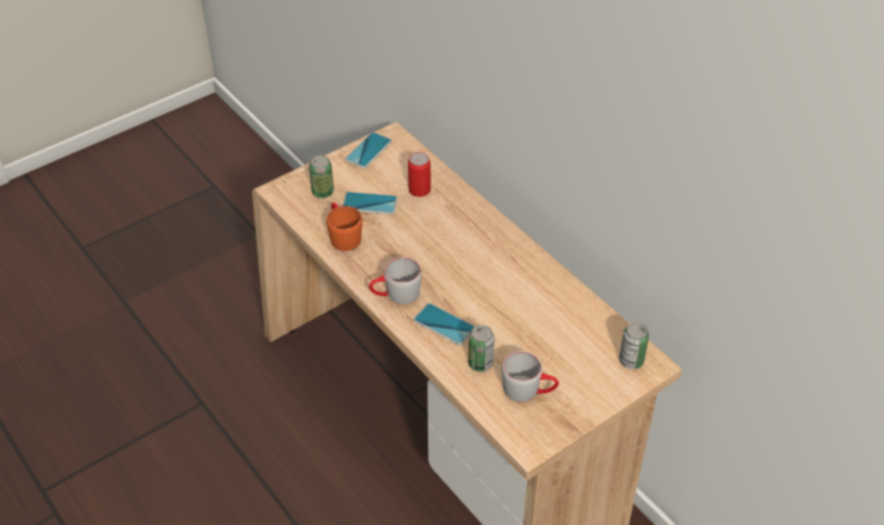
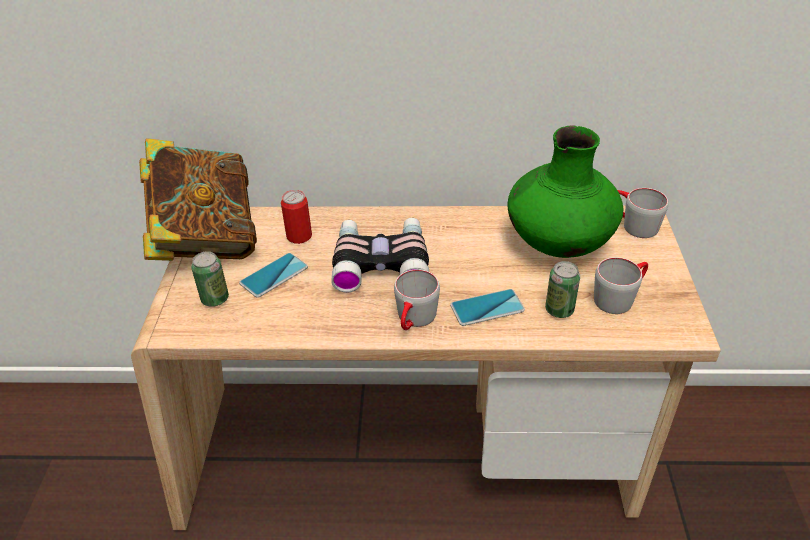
camera: 50 degrees left, 5 degrees down
orange mug [326,202,362,251] -> none
phone [345,132,392,168] -> book [139,138,257,261]
can [619,322,649,369] -> grey mug [618,188,668,238]
none -> binoculars [331,218,429,293]
none -> green vase [507,126,624,258]

